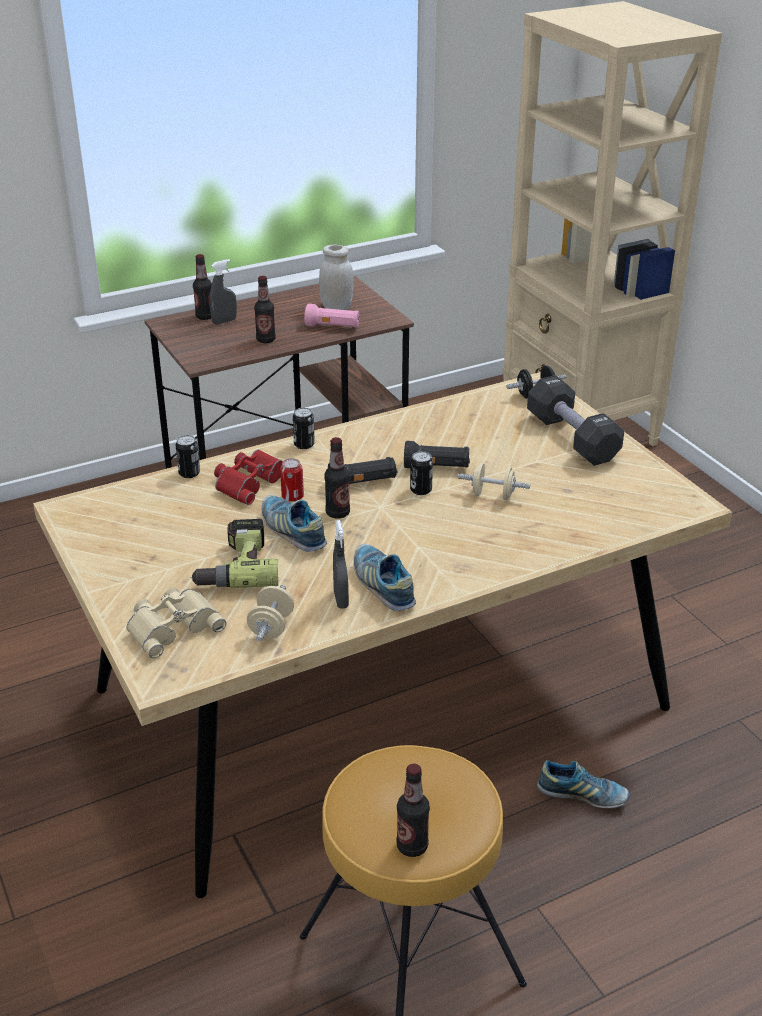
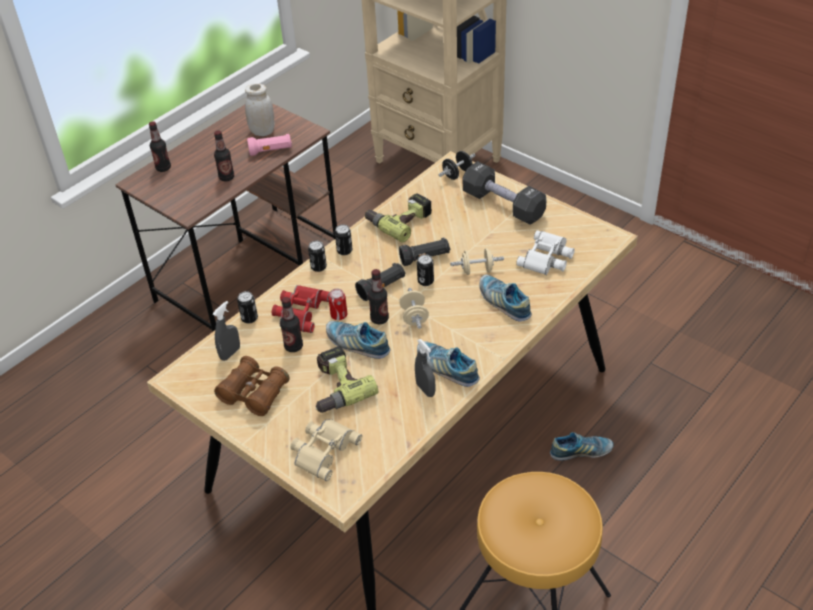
camera: 20 degrees left, 10 degrees up
grey spray bottle [209,259,237,325] -> grey spray bottle moved to [213,301,240,361]
beige dumbbell [247,585,294,641] -> beige dumbbell moved to [399,288,429,329]
bottle [396,764,430,857] -> bottle moved to [280,297,303,352]
none -> brown binoculars [214,356,290,416]
none -> can [335,224,353,255]
none -> power drill [365,193,432,243]
none -> shoe [479,275,532,322]
none -> white binoculars [516,230,575,275]

